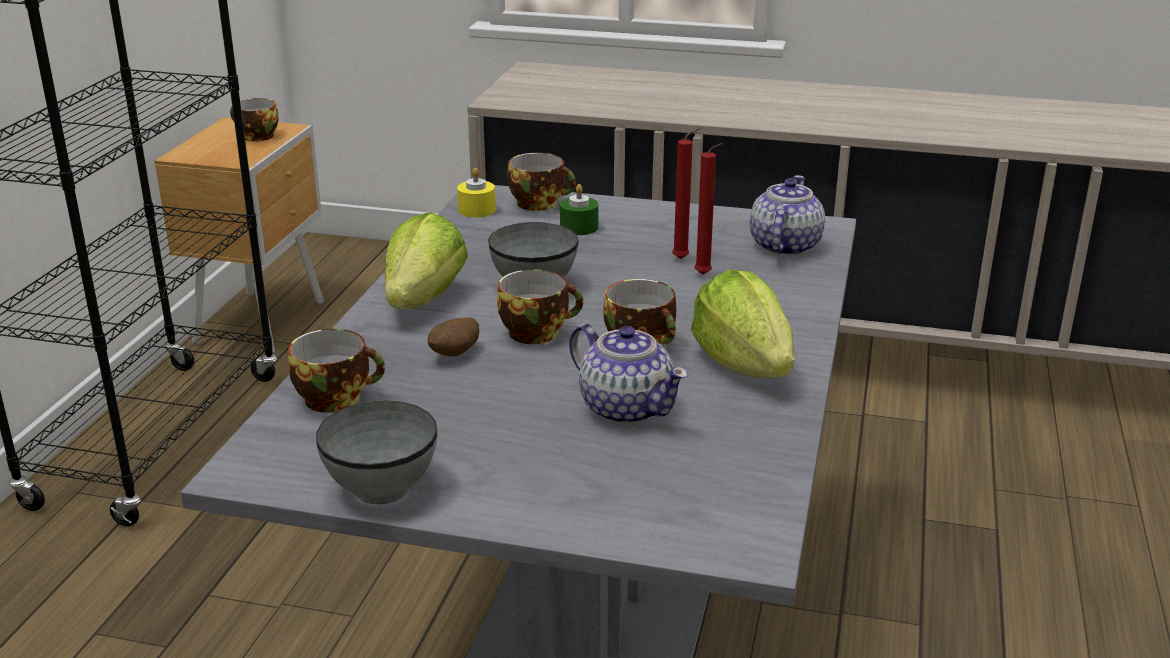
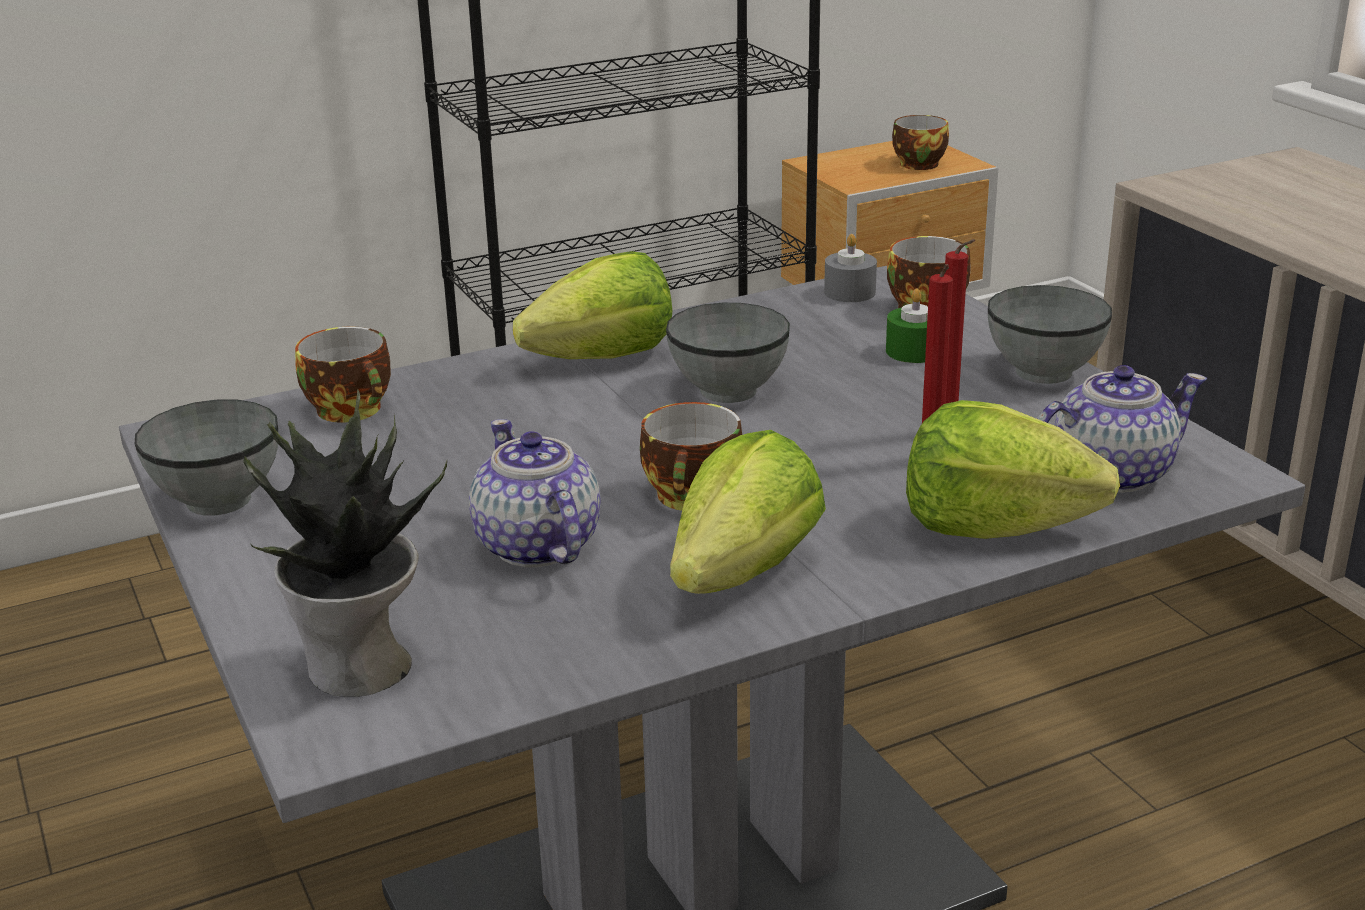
camera: 50 degrees right, 0 degrees up
potato [427,318,479,356] -> none
yellow candle [457,168,496,217] -> grey candle [824,234,877,302]
cup [497,269,584,344] -> none
teapot [569,324,689,425] -> teapot turned 150 degrees clockwise [469,419,601,567]
none -> potted plant [243,390,447,697]
none -> lettuce [906,400,1120,539]
none -> grey bowl [988,285,1112,384]

